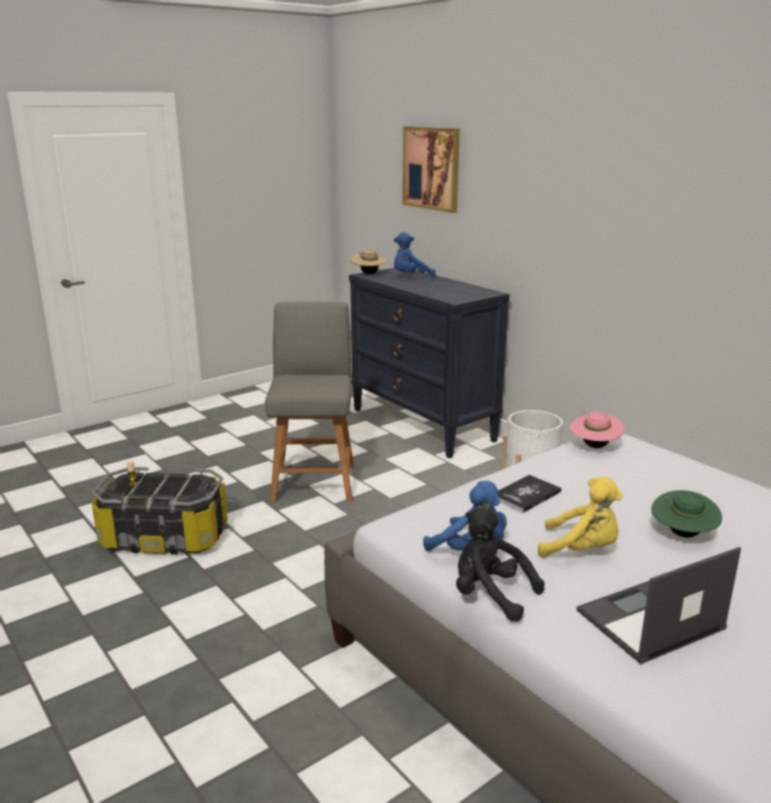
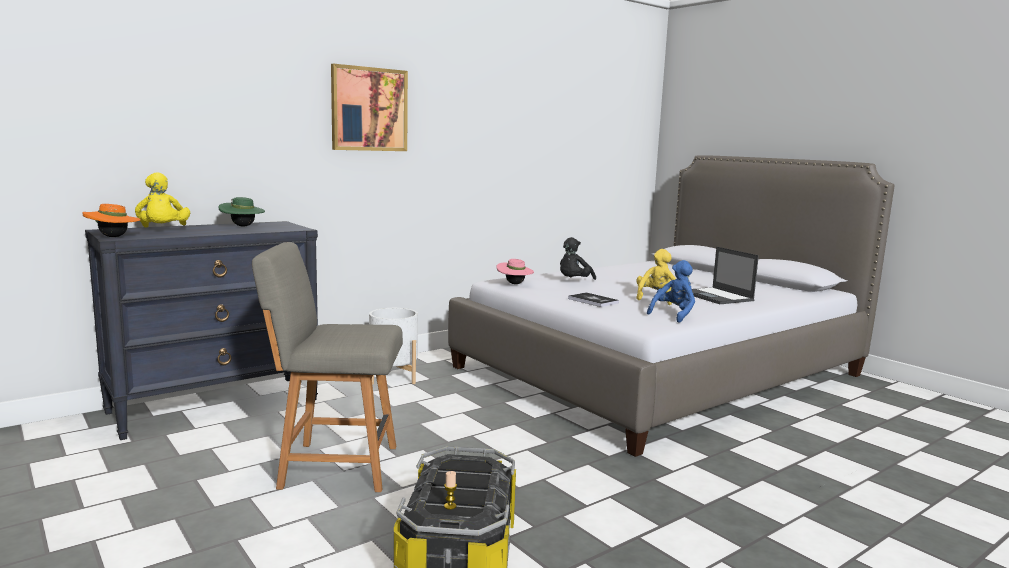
camera: 90 degrees left, 10 degrees down
beige hat [351,250,387,274] -> orange hat [82,204,141,237]
blue plush toy [394,232,436,277] -> yellow plush toy [135,172,190,228]
picture [402,126,460,213] -> picture moved to [331,64,408,151]
black plush toy [456,507,545,621] -> black plush toy moved to [560,237,596,280]
green hat [651,490,722,538] -> green hat moved to [219,197,265,226]

